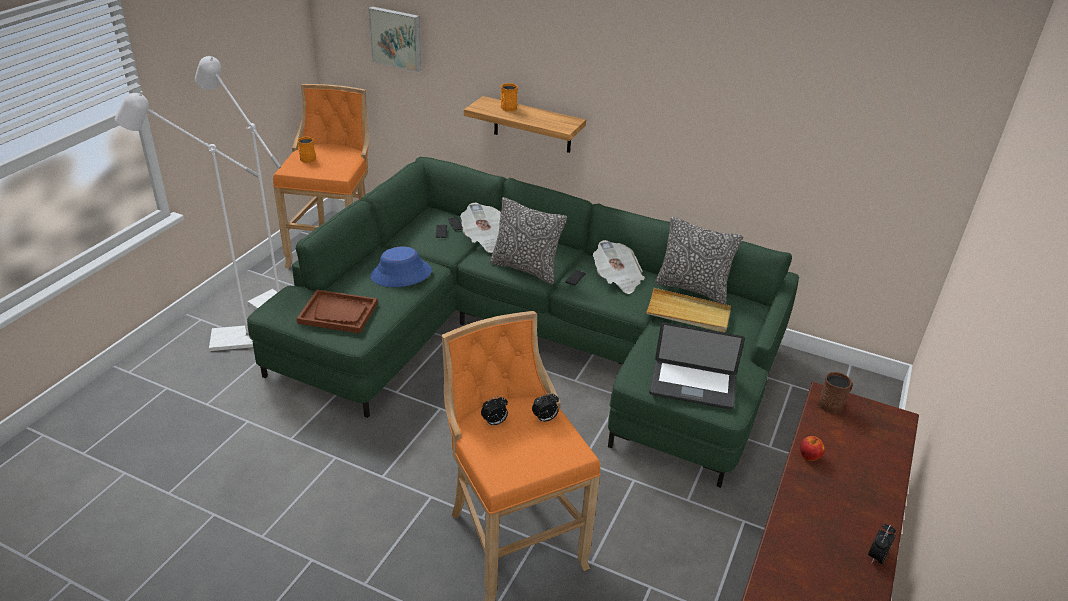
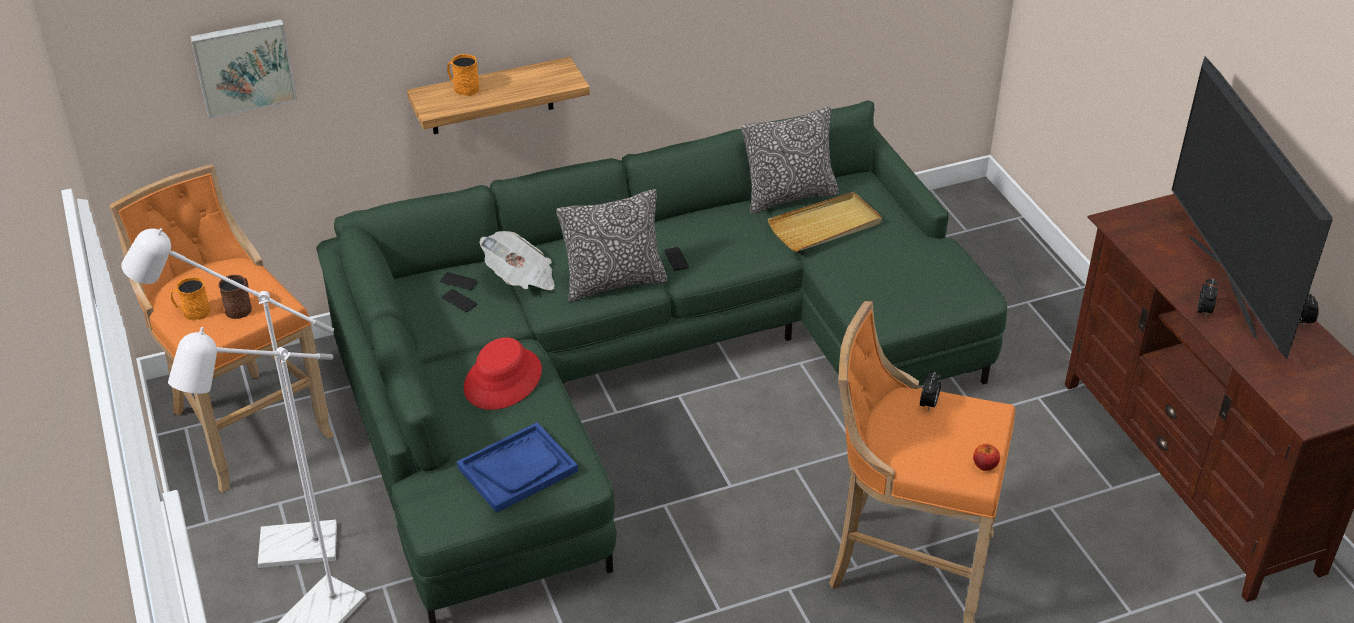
camera: 45 degrees left, 5 degrees up
brown tray [296,290,378,333] -> blue tray [457,422,578,513]
blue hat [370,246,432,287] -> red hat [464,337,542,410]
alarm clock [481,396,508,426] -> alarm clock moved to [1197,278,1218,317]
newspaper [593,240,645,294] -> none
laptop [649,322,745,410] -> none
apple [800,436,825,461] -> apple moved to [973,444,1000,471]
brown mug [818,372,853,414] -> brown mug moved to [218,275,252,319]
none -> television [1172,56,1333,359]

